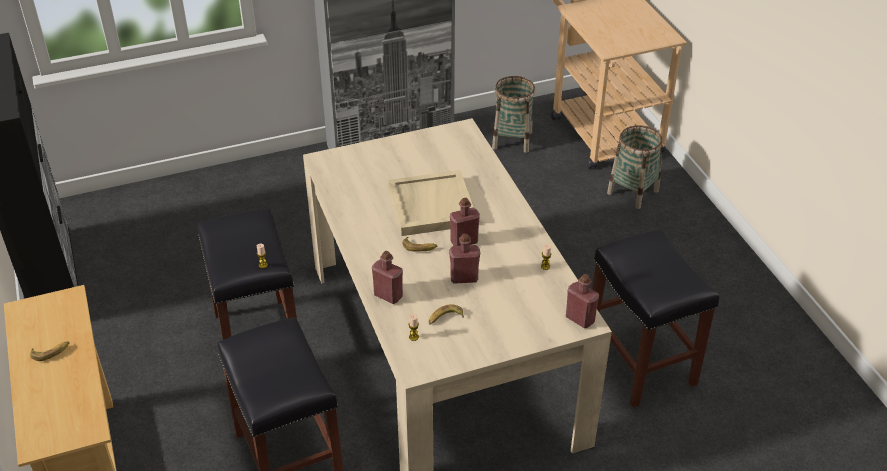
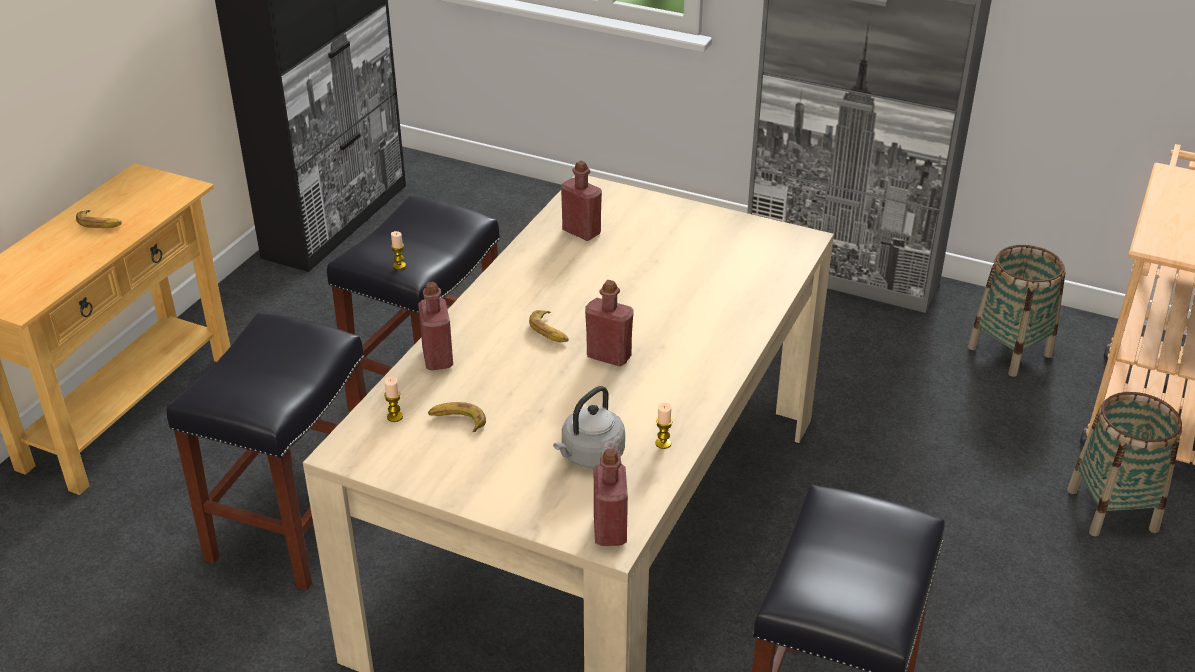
camera: 45 degrees right, 5 degrees down
beige tray [388,170,474,236] -> none
red bottle [449,234,480,284] -> red bottle moved to [561,161,602,241]
none -> grey kettle [553,386,625,468]

